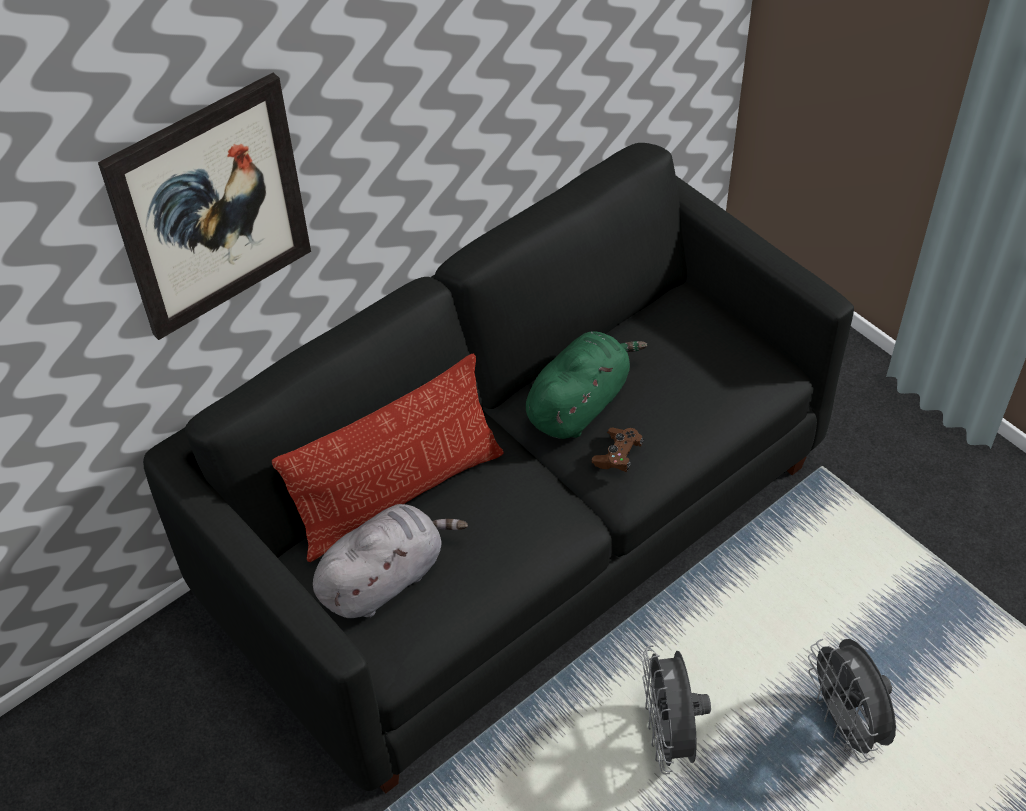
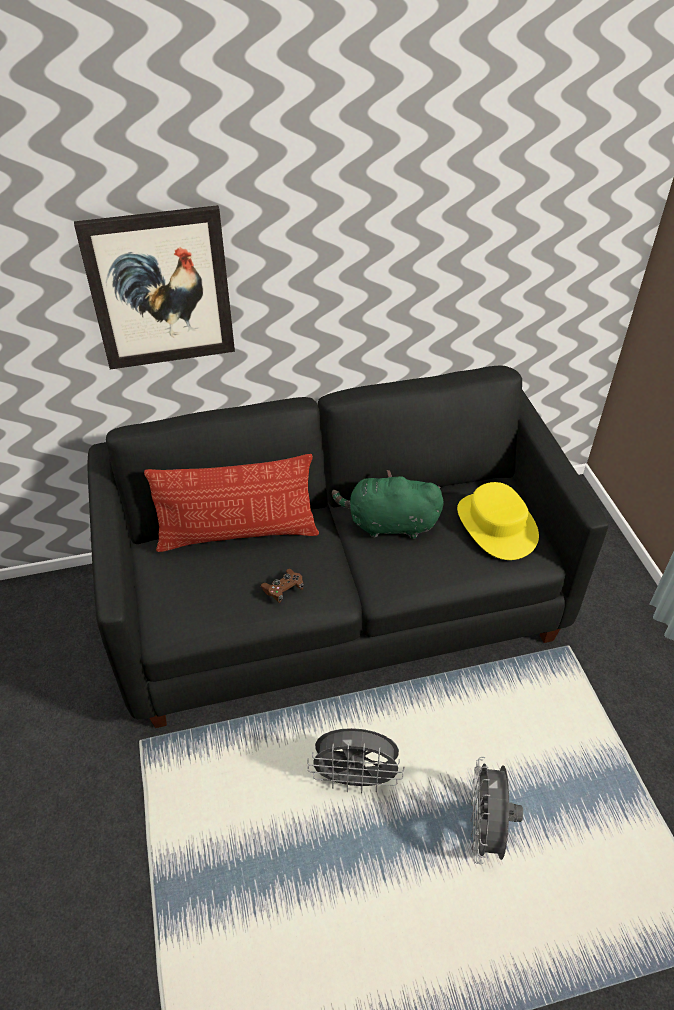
camera: 25 degrees right, 5 degrees down
grey plush toy [313,504,468,618] -> none
green plush toy [526,331,647,439] -> green plush toy turned 150 degrees counterclockwise [332,470,444,539]
brown game controller [592,427,644,472] -> brown game controller moved to [261,569,304,603]
grey fan [642,645,711,775] -> grey fan turned 105 degrees counterclockwise [307,728,404,793]
none -> yellow hat [457,482,539,560]

